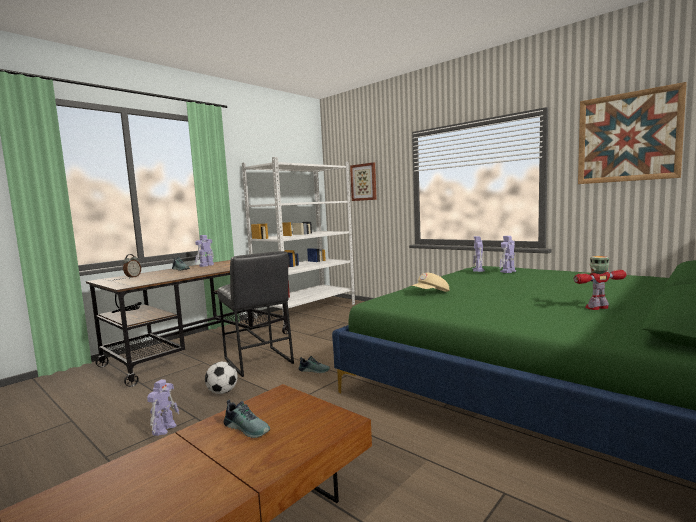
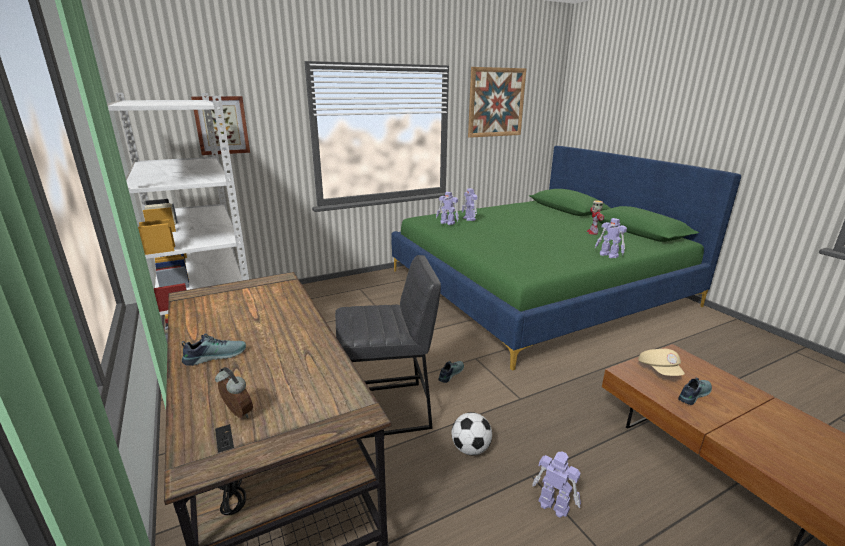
camera: 70 degrees left, 15 degrees up
toy robot [195,235,214,267] -> toy robot moved to [595,218,627,258]
beige cap [412,273,449,292] -> beige cap moved to [638,349,685,376]

